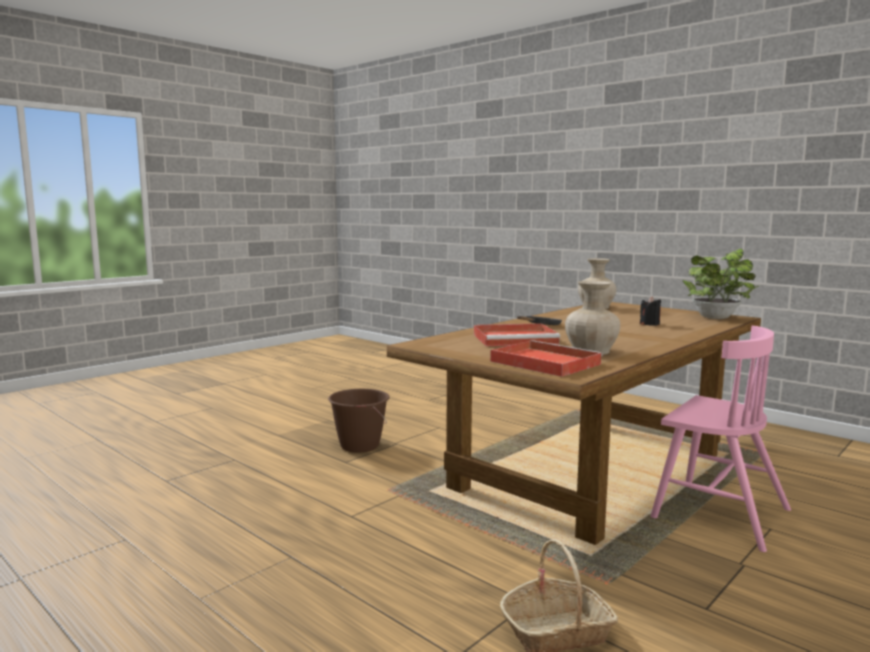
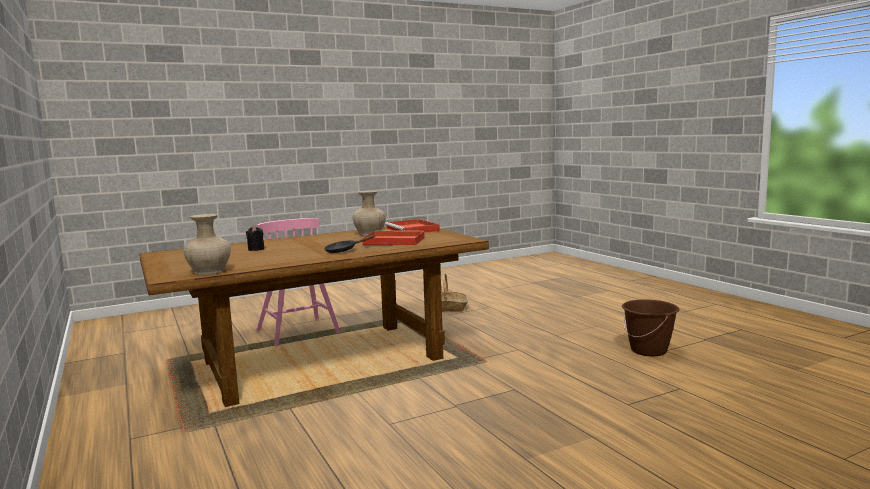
camera: 160 degrees left, 0 degrees up
brown bucket [328,389,390,453] -> brown bucket moved to [622,299,680,356]
potted plant [682,249,759,319] -> none

